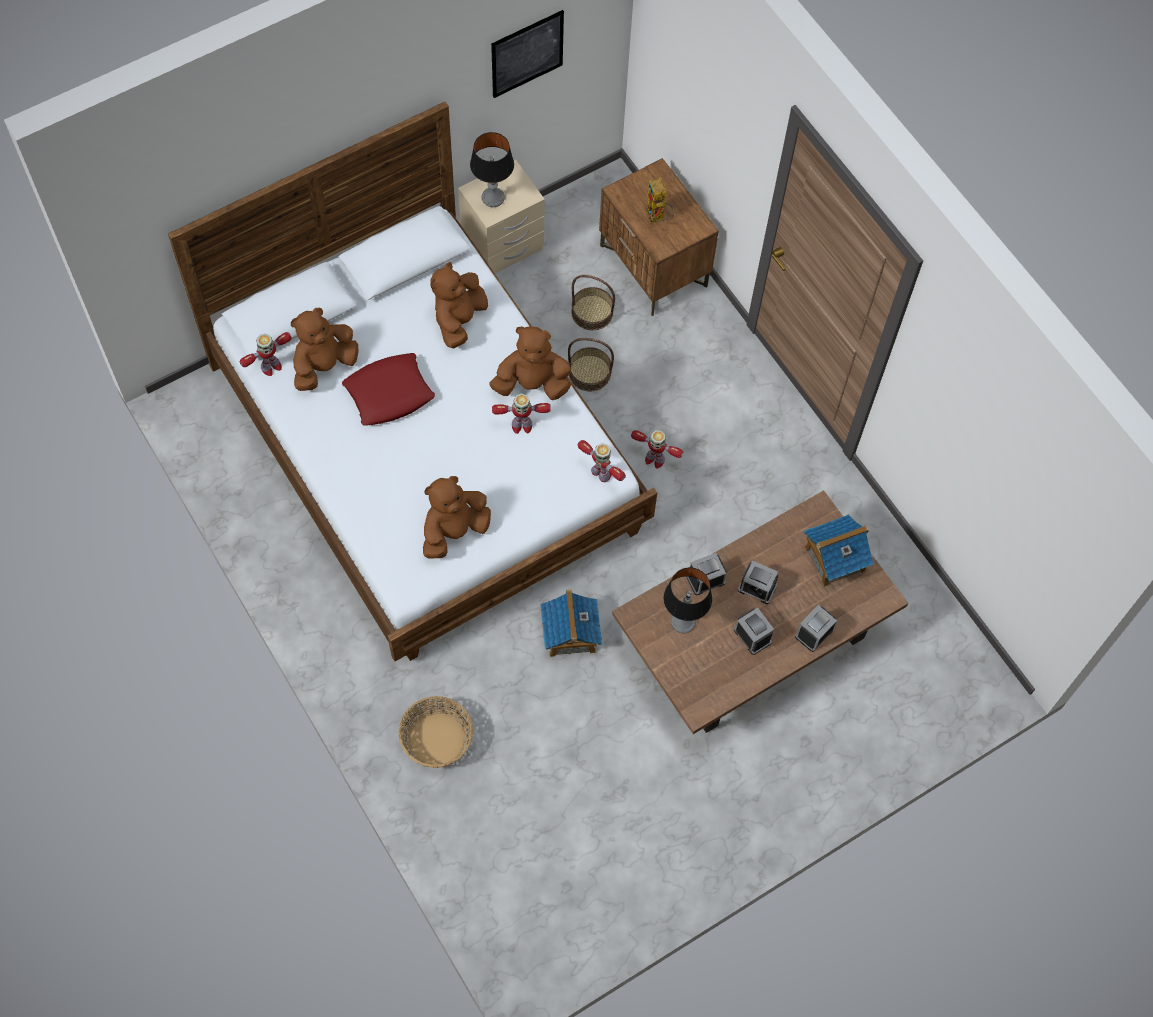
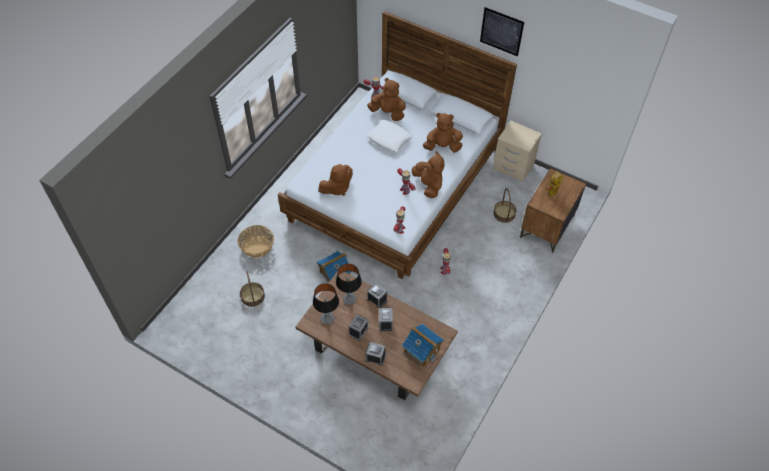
camera: 65 degrees right, 10 degrees down
red pillow [342,353,435,426] -> white pillow [367,120,413,152]
brown plush toy [423,476,491,558] -> brown plush toy turned 120 degrees clockwise [318,164,353,196]
table lamp [470,132,514,207] -> table lamp moved to [313,283,339,324]
picture [491,10,564,98] -> picture moved to [480,7,524,56]
basket [568,338,614,391] -> basket moved to [240,271,265,307]

